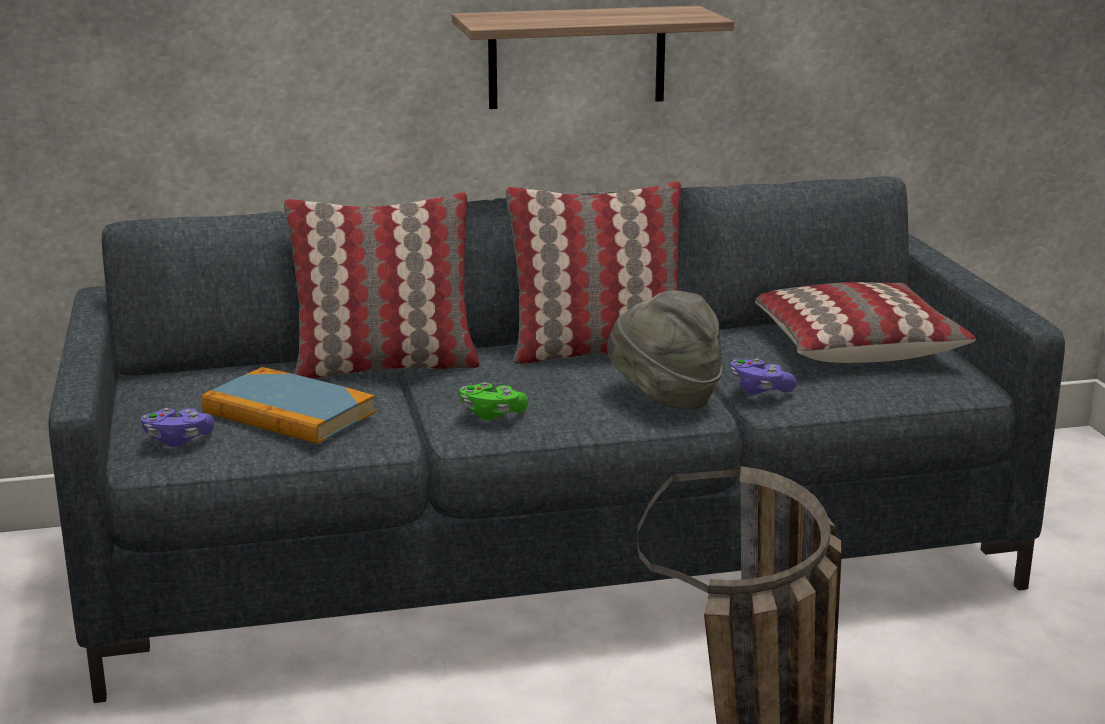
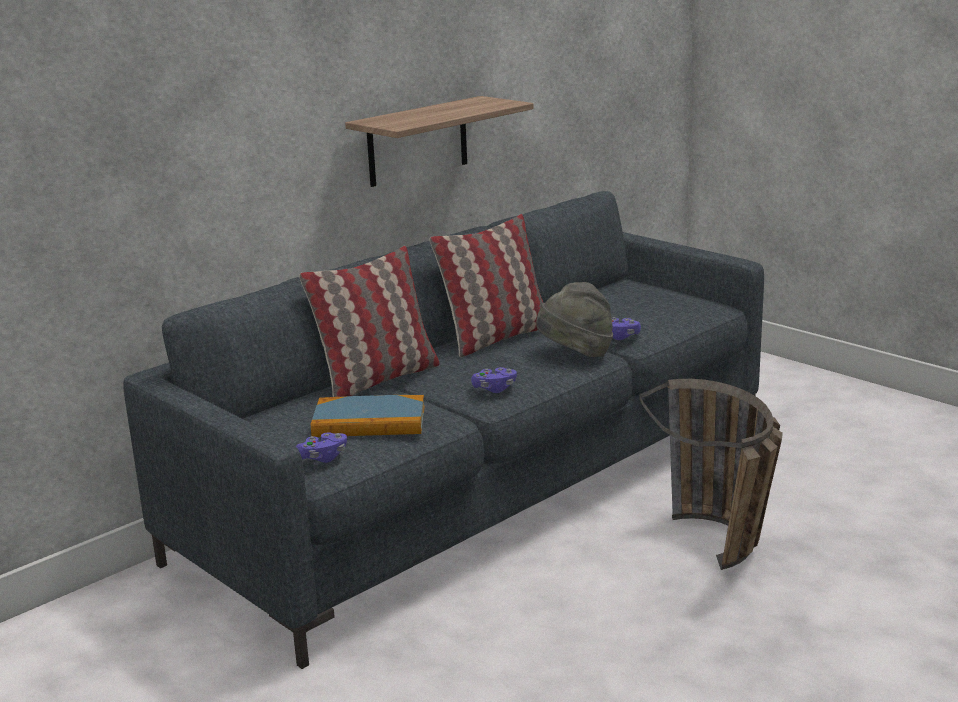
camera: 30 degrees left, 0 degrees up
green game controller [459,382,529,420] -> purple game controller [471,367,517,393]
pillow [755,282,976,363] -> none

